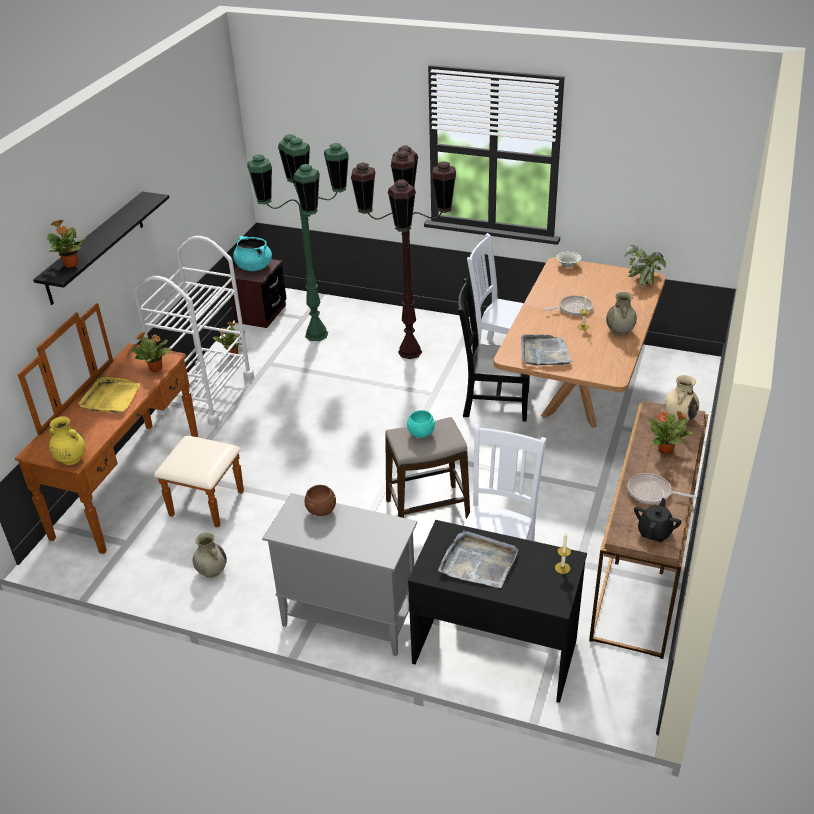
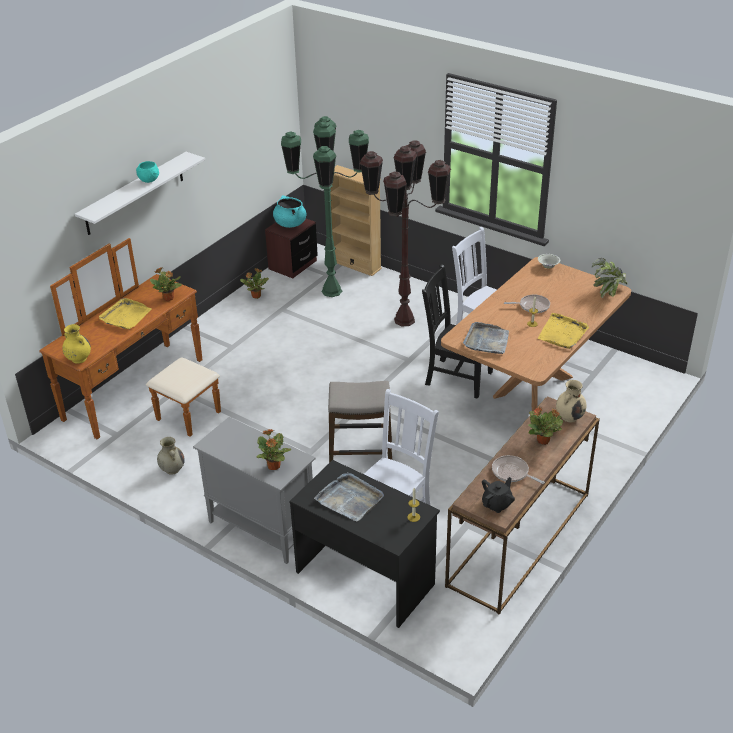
camera: 15 degrees right, 0 degrees up
black shelf [33,191,170,305] -> white shelf [75,152,205,235]
potted plant [47,220,86,268] -> potted plant moved to [256,429,291,470]
white cart [133,236,254,425] -> none
brown bowl [305,485,336,516] -> none
turquoise bowl [407,410,435,438] -> turquoise bowl moved to [136,161,159,183]
beige vase [606,292,637,336] -> yellow tray [538,313,589,349]
none -> beige bookcase [330,165,382,276]

